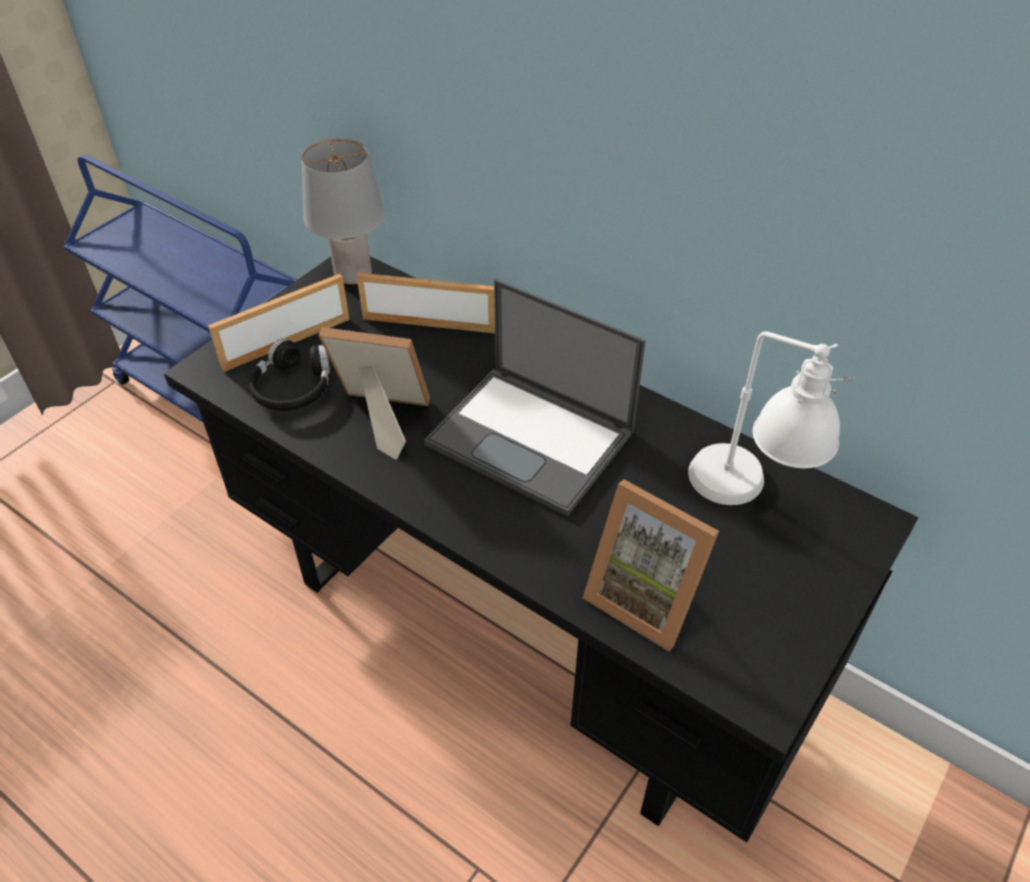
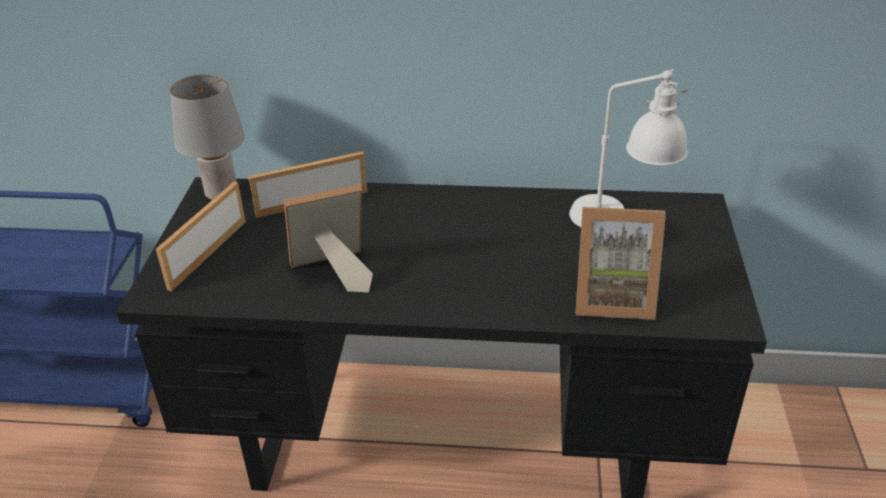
camera: 30 degrees left, 10 degrees down
black headphones [249,338,330,411] -> none
laptop [424,279,646,517] -> none

